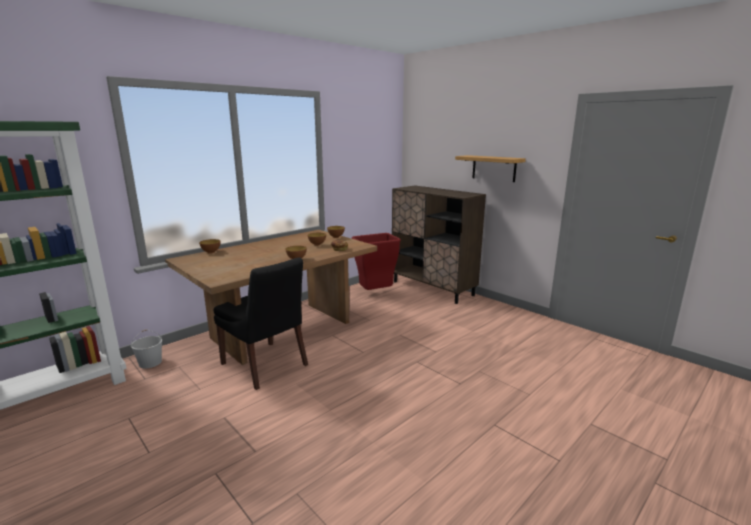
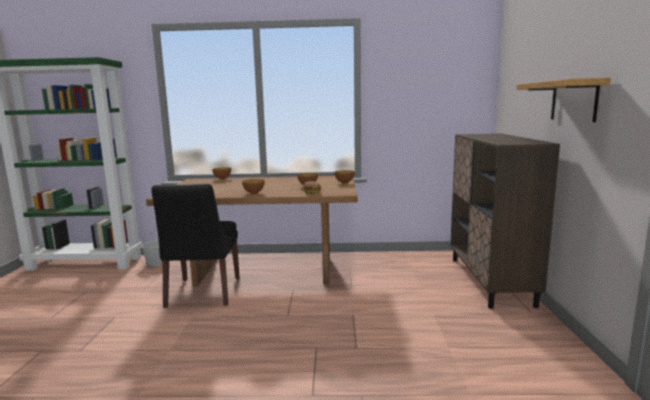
camera: 45 degrees right, 5 degrees down
red trash can [352,233,401,290] -> none

